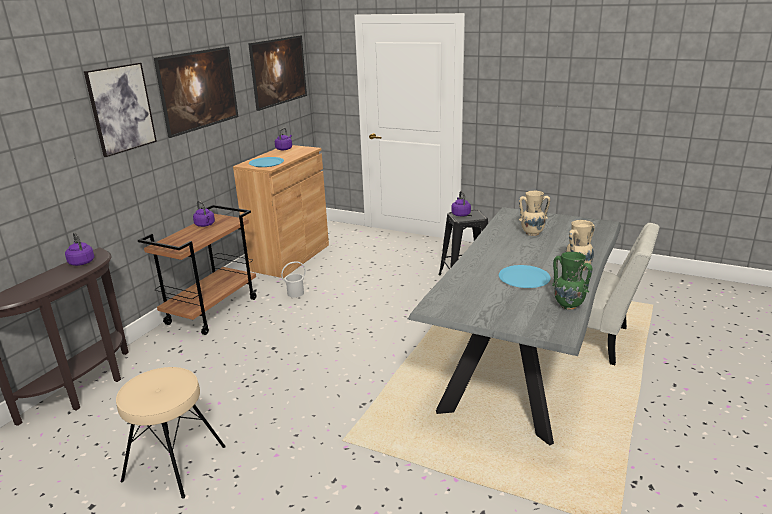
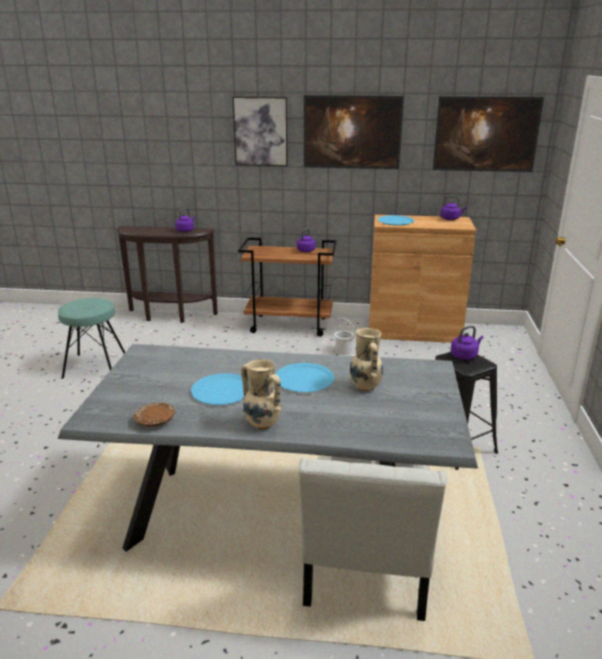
camera: 70 degrees right, 0 degrees up
beige stool [116,367,226,499] -> turquoise stool [58,298,125,379]
green vase [552,252,592,310] -> brown plate [133,403,175,427]
none -> blue plate [276,363,334,392]

